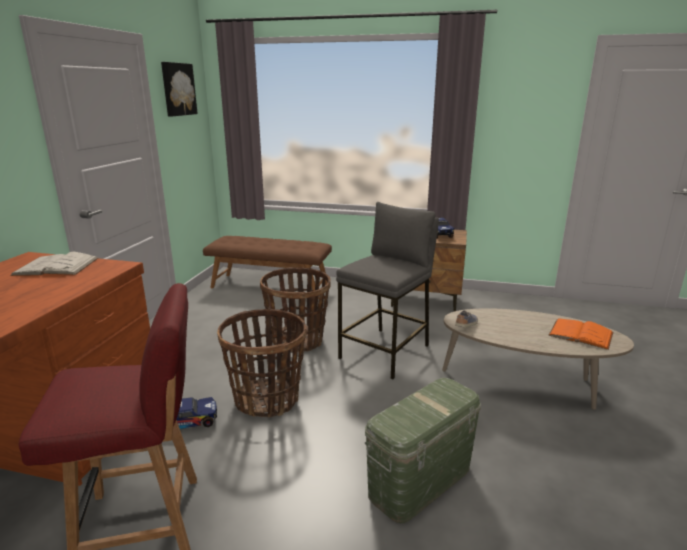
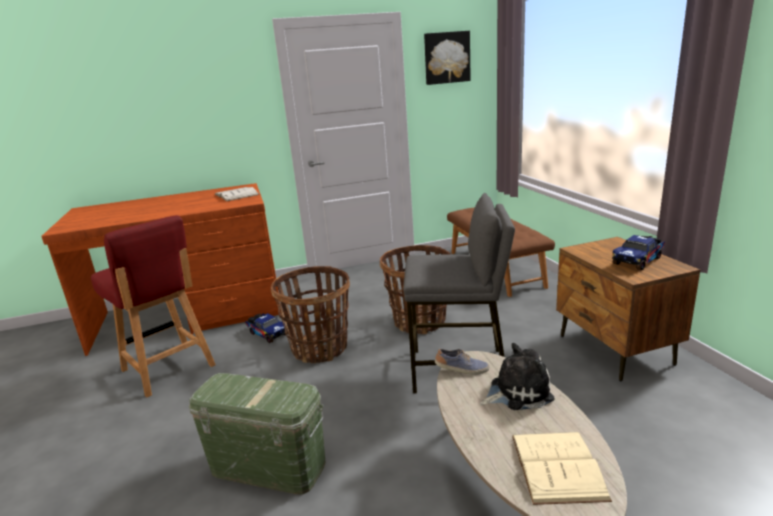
camera: 60 degrees right, 0 degrees up
orange book [548,318,613,350] -> beige book [512,432,612,505]
none -> plush toy [480,343,554,410]

